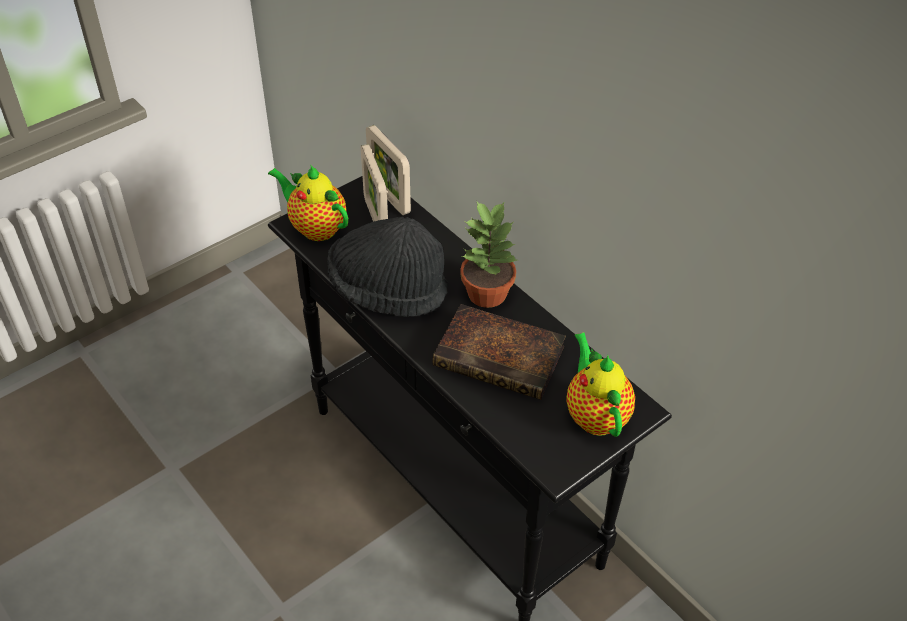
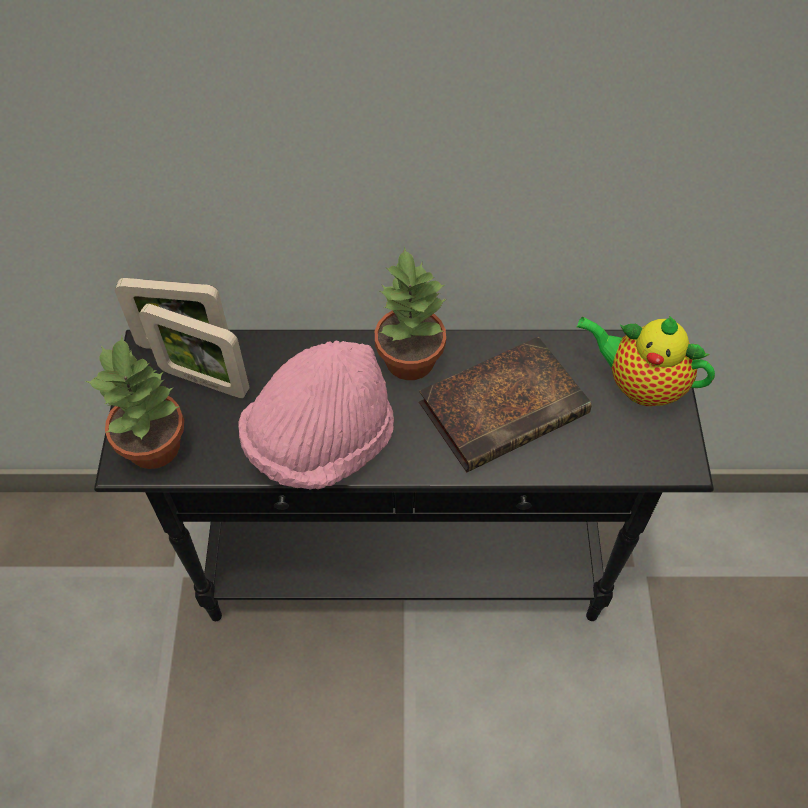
camera: 50 degrees left, 10 degrees up
teapot [268,166,348,241] -> potted plant [86,336,184,469]
black hat [327,217,448,317] -> pink hat [239,341,394,489]

